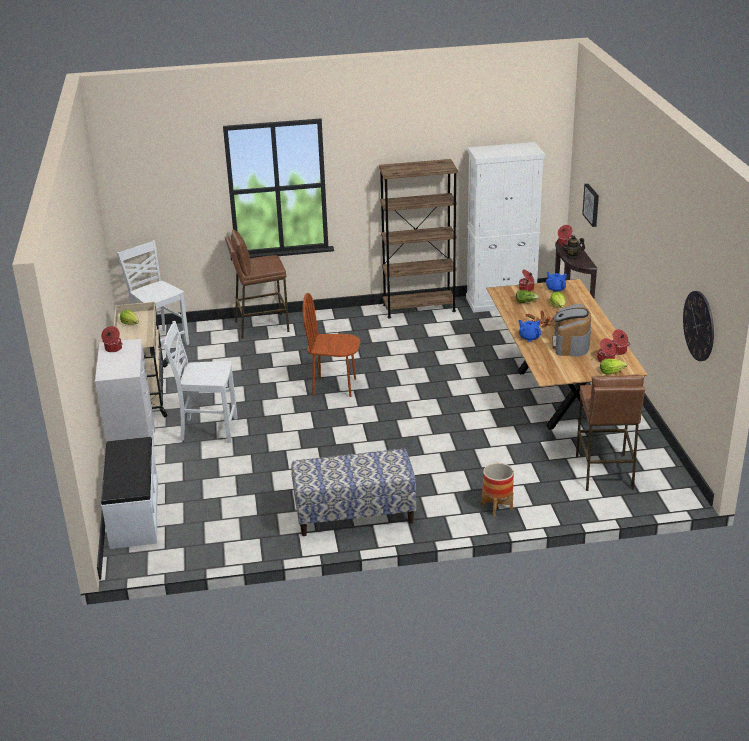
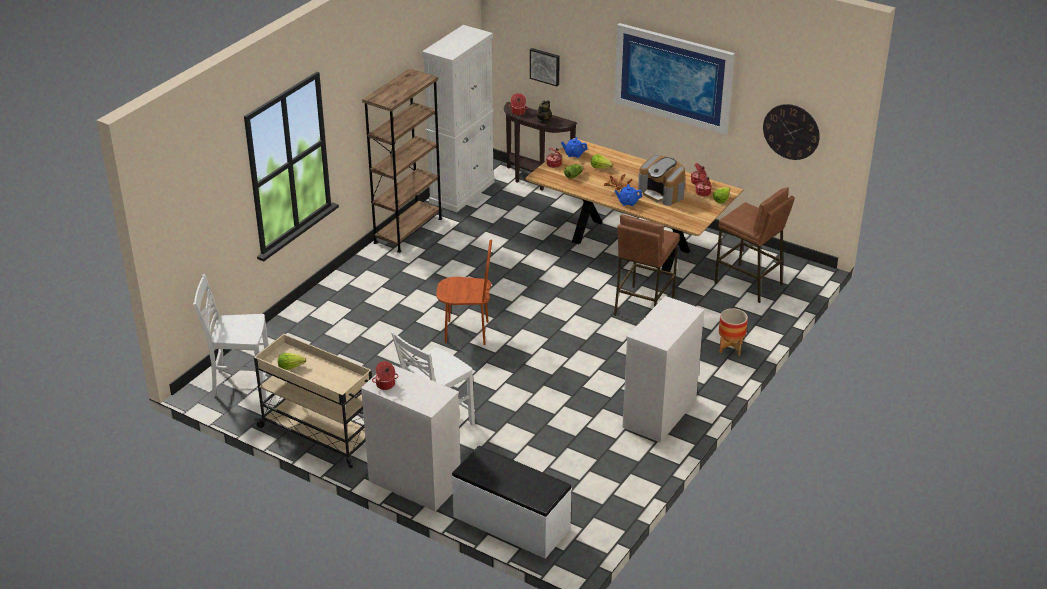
camera: 50 degrees left, 5 degrees up
brown stool [225,229,289,339] -> brown stool moved to [614,214,680,316]
bench [291,449,416,536] -> white dresser [622,296,704,443]
brown chair [303,293,360,397] -> brown chair turned 135 degrees counterclockwise [436,240,492,345]
none -> picture [614,23,735,135]

